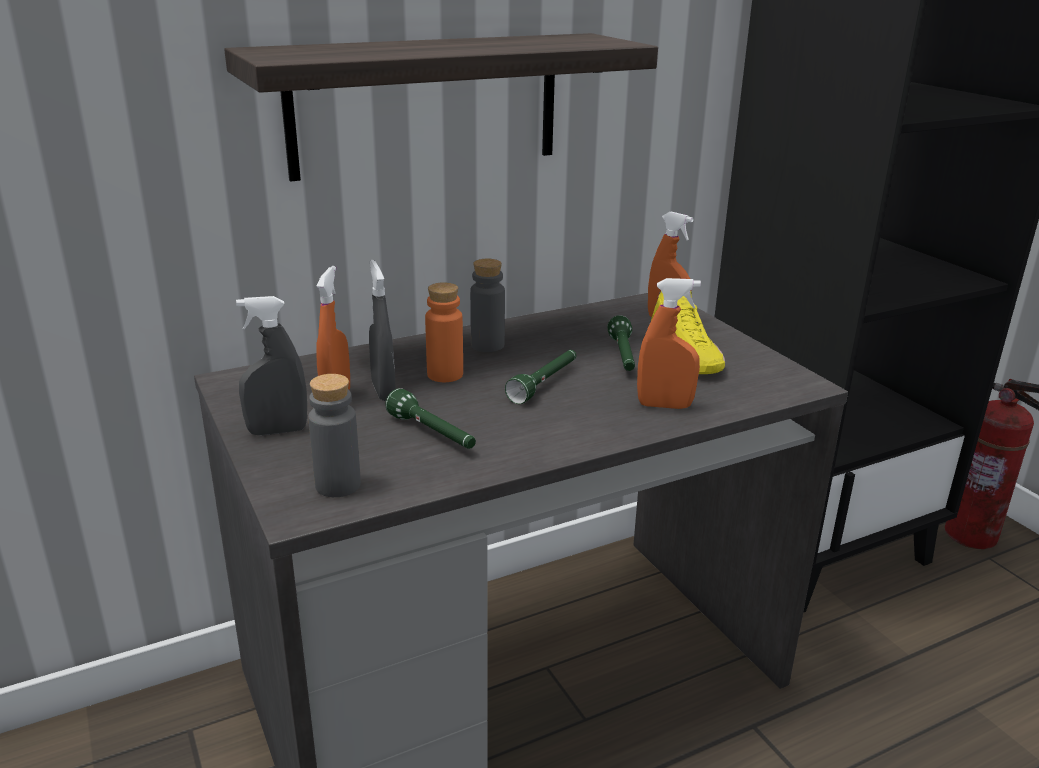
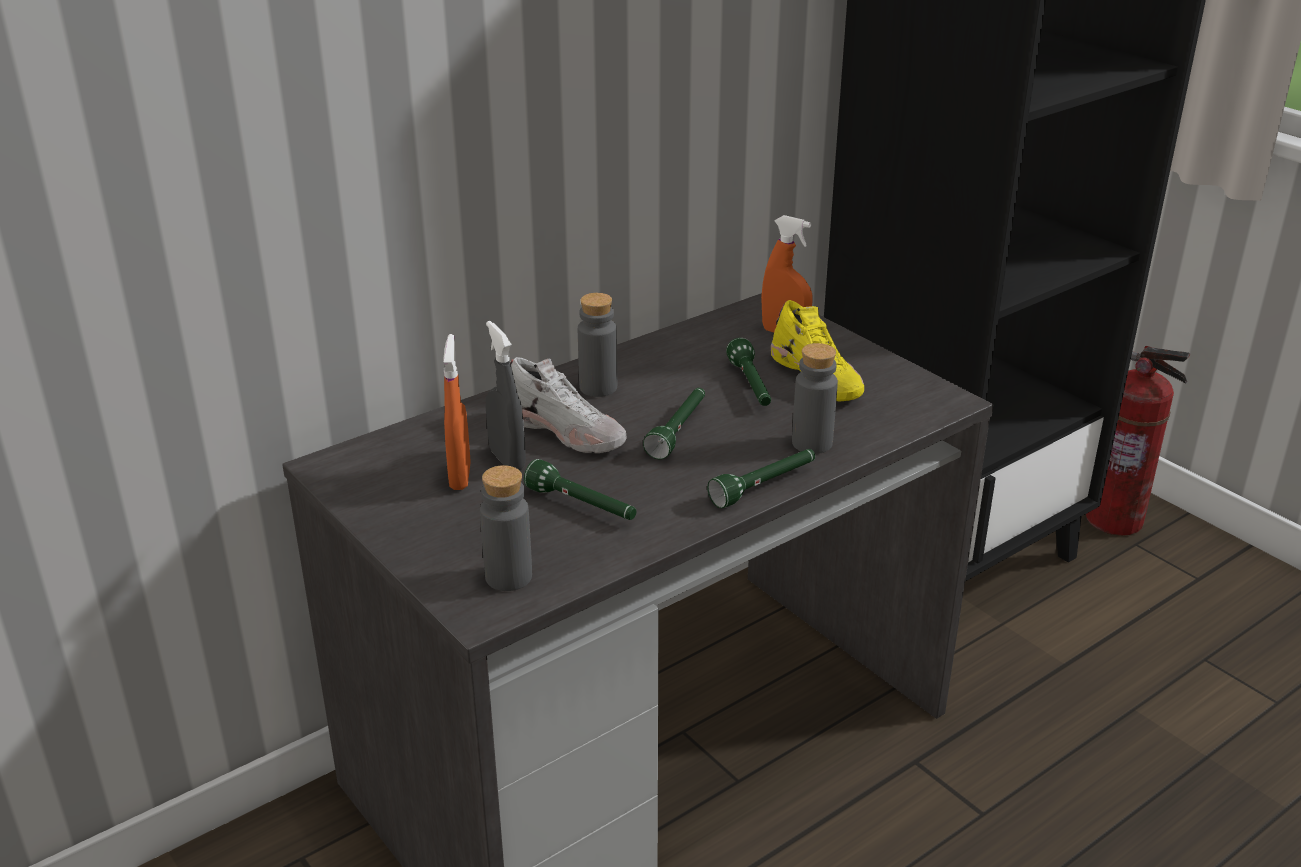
camera: 10 degrees left, 5 degrees up
shelf [224,33,658,182] -> none
grey spray bottle [236,296,307,435] -> none
orange bottle [425,282,463,382] -> white shoe [510,357,627,453]
orange spray bottle [637,278,701,409] -> grey bottle [792,343,838,454]
none -> green flashlight [707,449,815,508]

